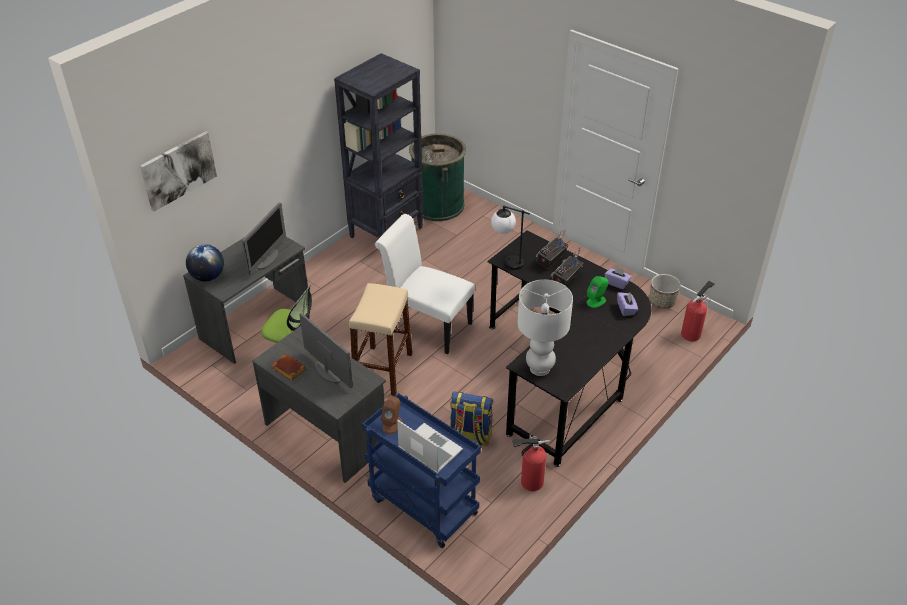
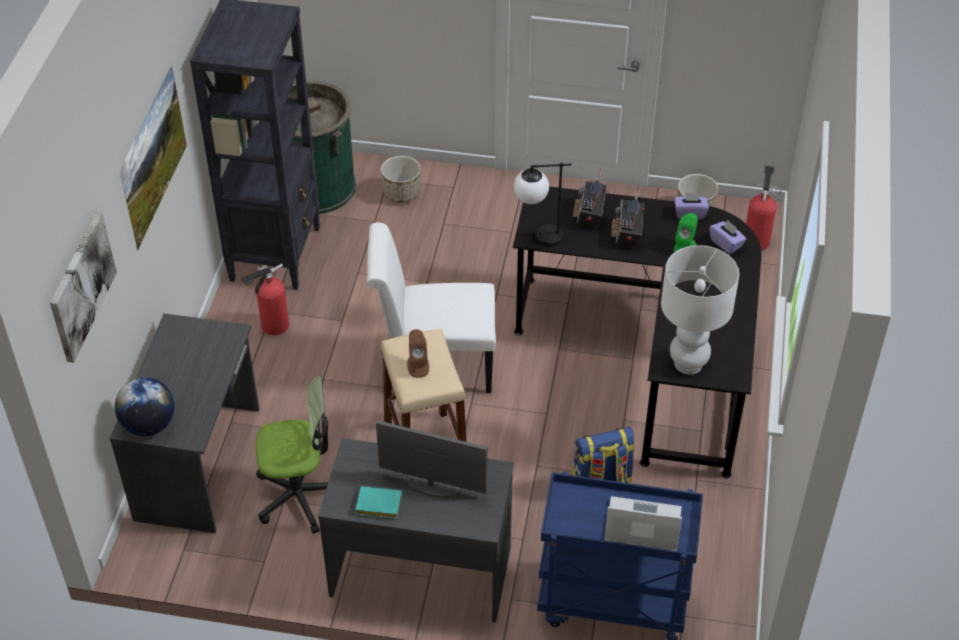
camera: 30 degrees left, 5 degrees up
monitor [242,202,286,275] -> none
brown book [271,354,307,380] -> turquoise book [355,486,402,519]
brown speaker [381,397,402,434] -> brown speaker moved to [407,329,429,378]
fire extinguisher [512,434,550,491] -> fire extinguisher moved to [241,264,289,335]
none -> picture [119,66,187,251]
none -> planter [381,156,421,203]

